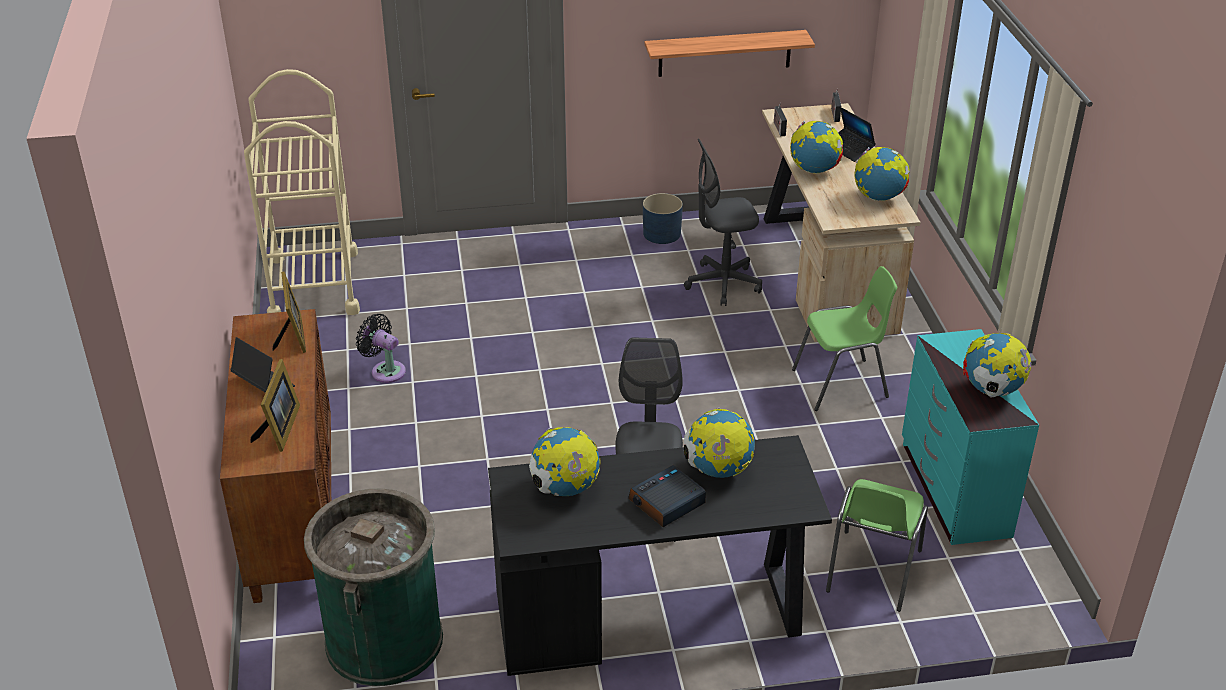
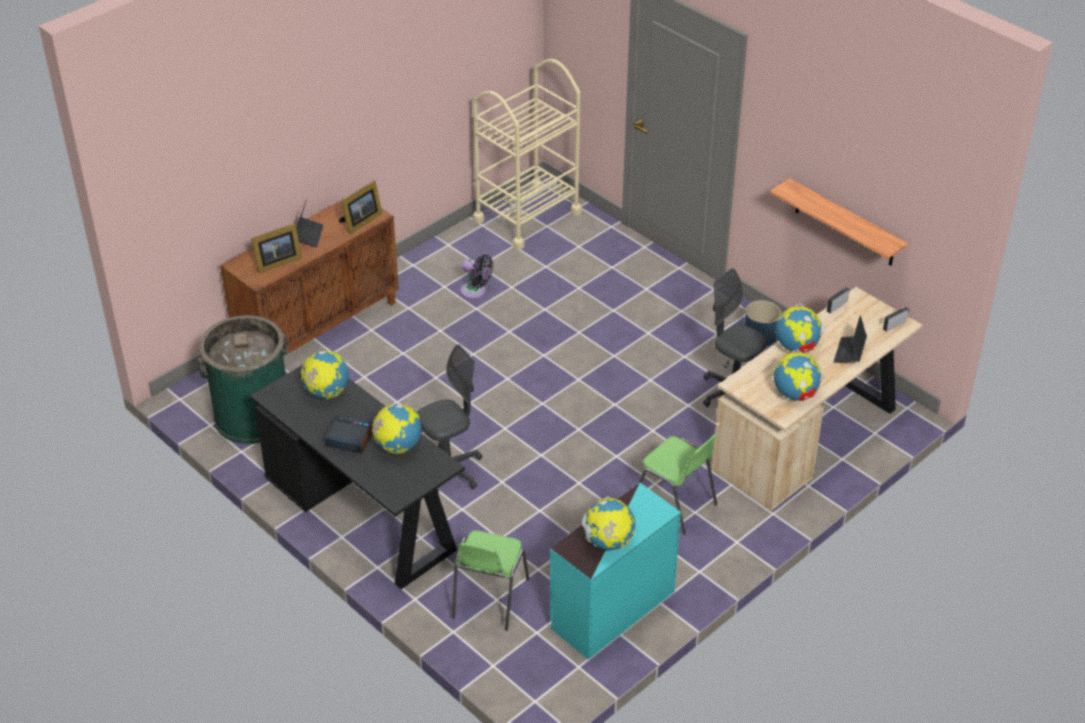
camera: 55 degrees right, 5 degrees up
black fan [356,314,406,383] -> black fan turned 120 degrees clockwise [460,255,493,299]
green chair [826,479,928,612] -> green chair turned 60 degrees counterclockwise [452,530,529,631]

